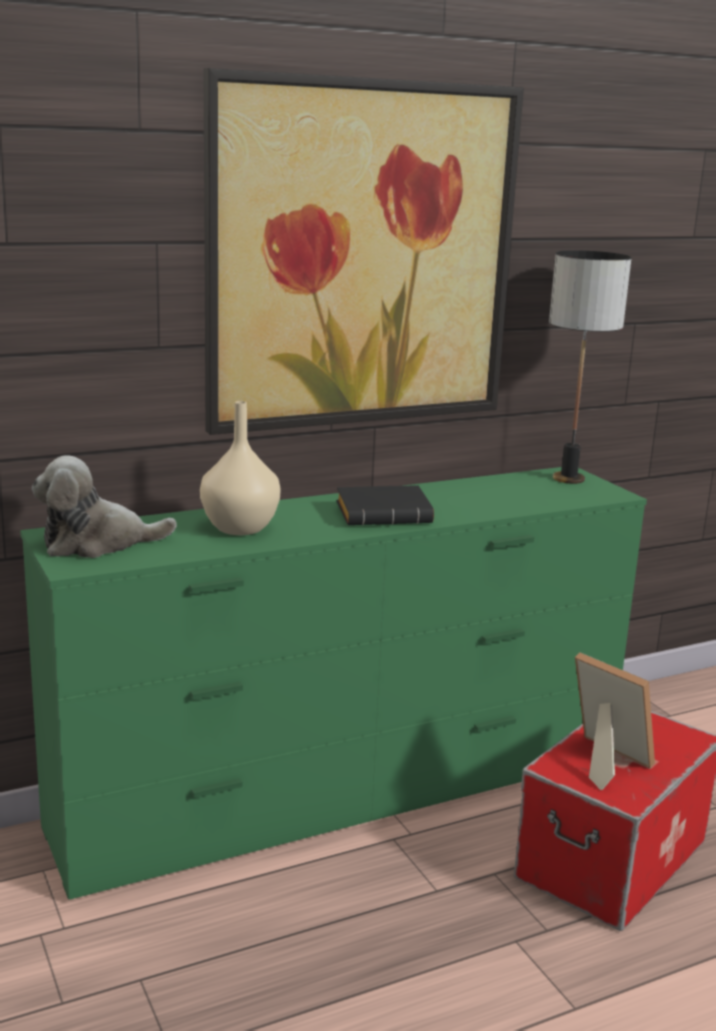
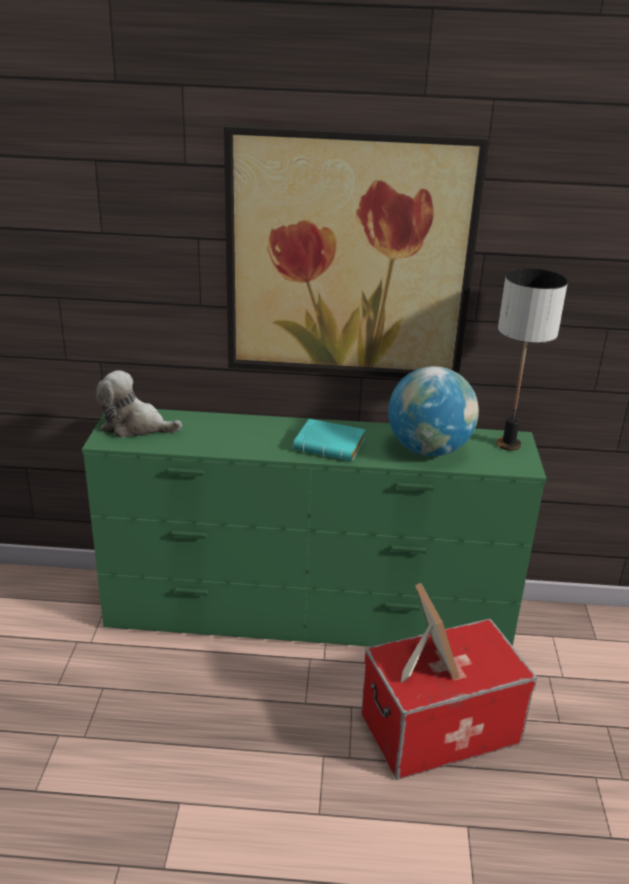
camera: 30 degrees right, 10 degrees up
beige vase [200,401,281,535] -> none
black book [336,485,434,526] -> turquoise book [293,419,366,461]
none -> globe [388,366,479,456]

